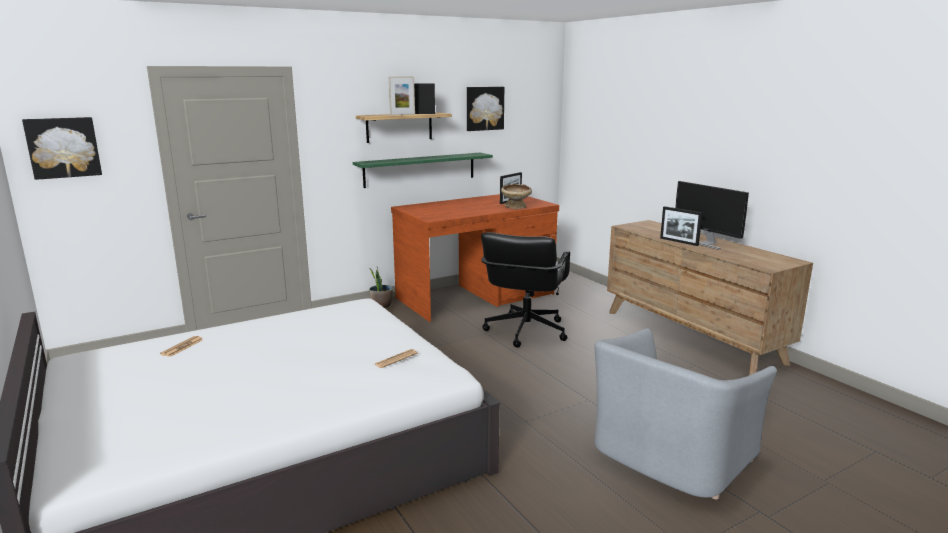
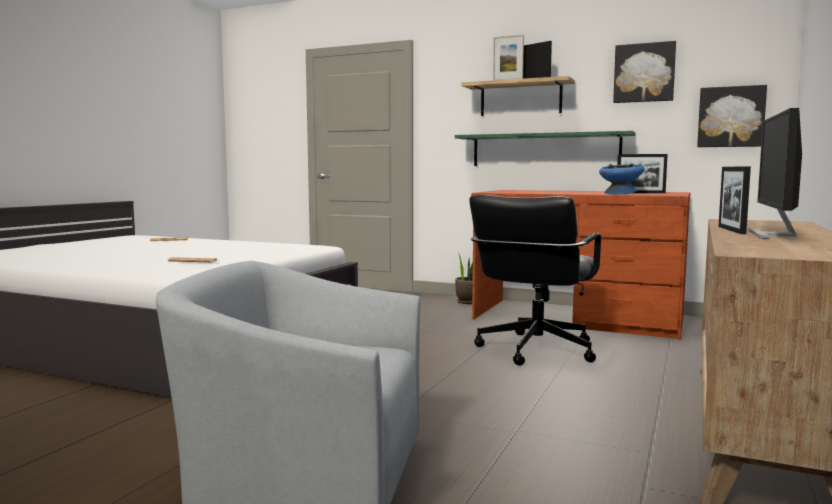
camera: 55 degrees right, 10 degrees down
picture [22,117,102,180] -> picture moved to [697,85,767,147]
black office chair [481,232,570,348] -> black office chair turned 45 degrees counterclockwise [469,195,601,366]
beige bowl [501,183,532,209] -> blue bowl [599,163,645,194]

